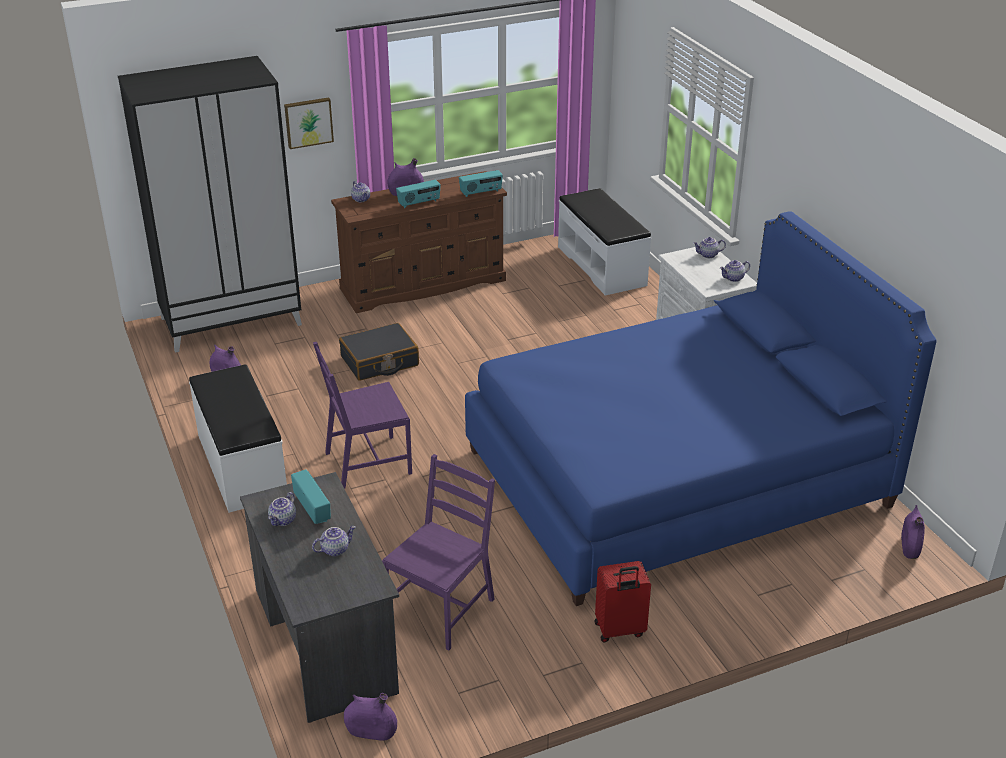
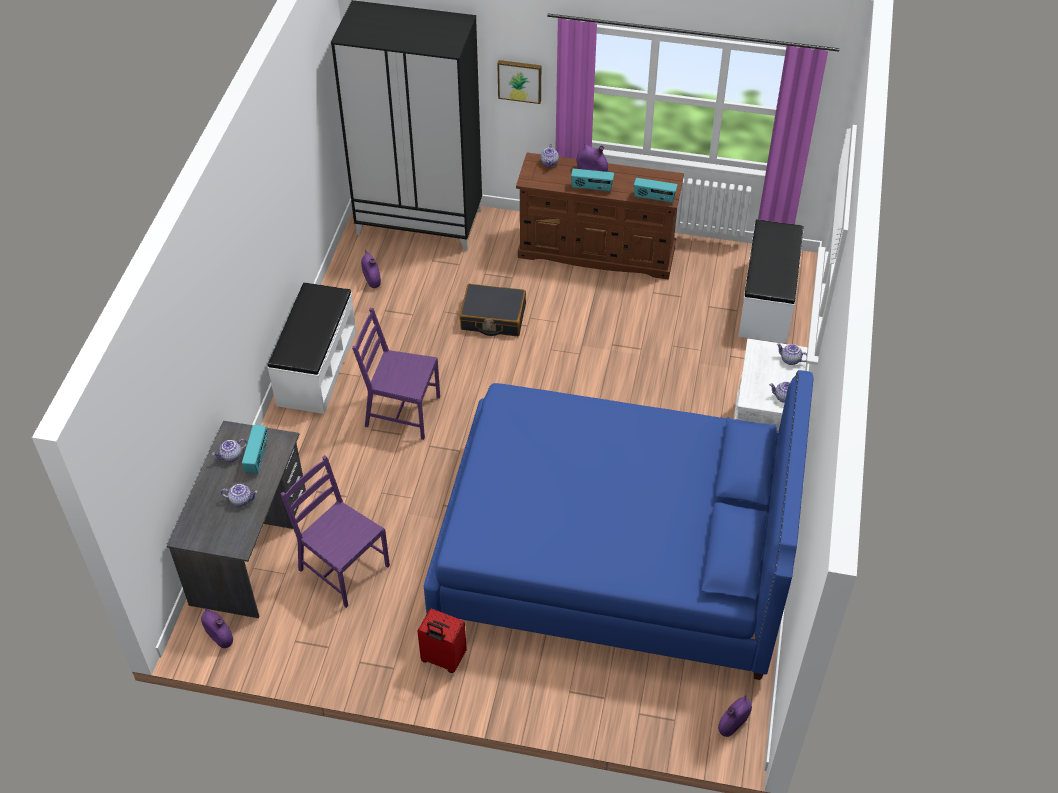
camera: 35 degrees right, 15 degrees up
purple chair [382,454,495,650] -> purple chair turned 120 degrees counterclockwise [281,455,390,608]

